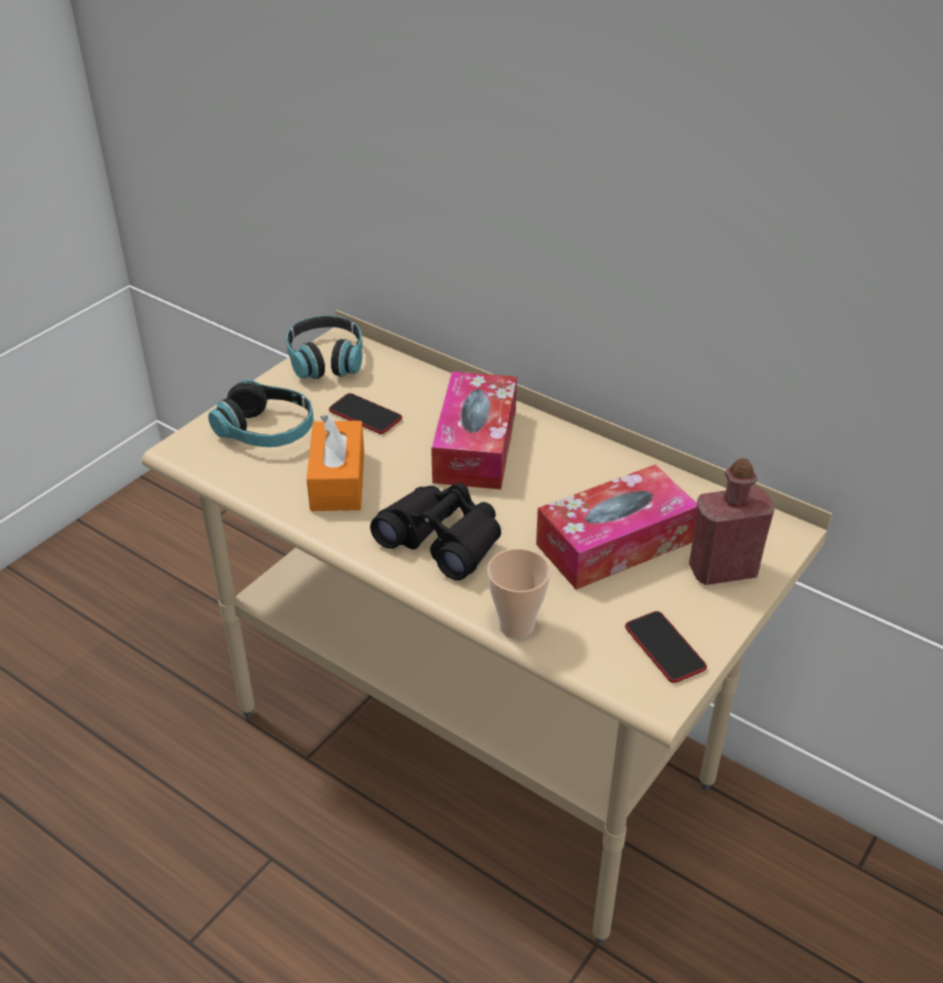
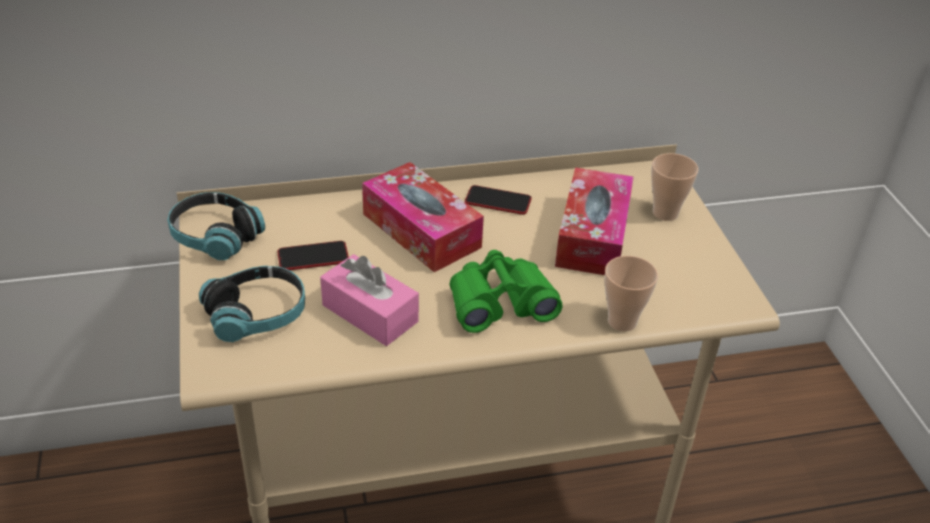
camera: 50 degrees left, 0 degrees up
orange tissue box [307,414,364,511] -> pink tissue box [320,254,419,346]
black binoculars [370,483,501,580] -> green binoculars [449,250,563,333]
phone [625,611,707,683] -> phone moved to [465,185,532,215]
red bottle [689,458,774,585] -> cup [651,153,698,221]

